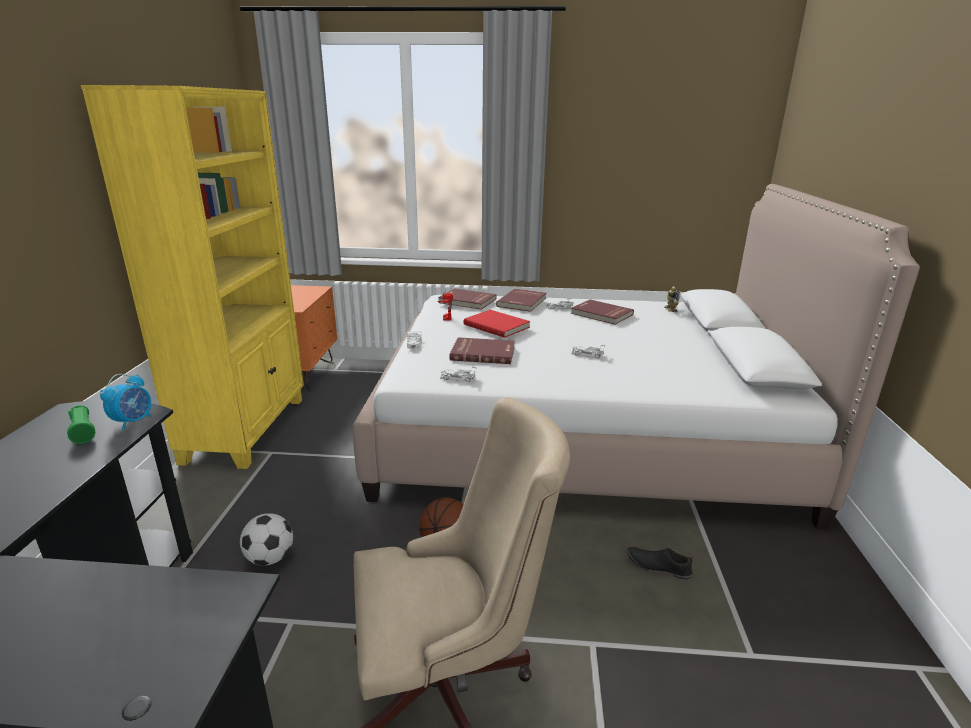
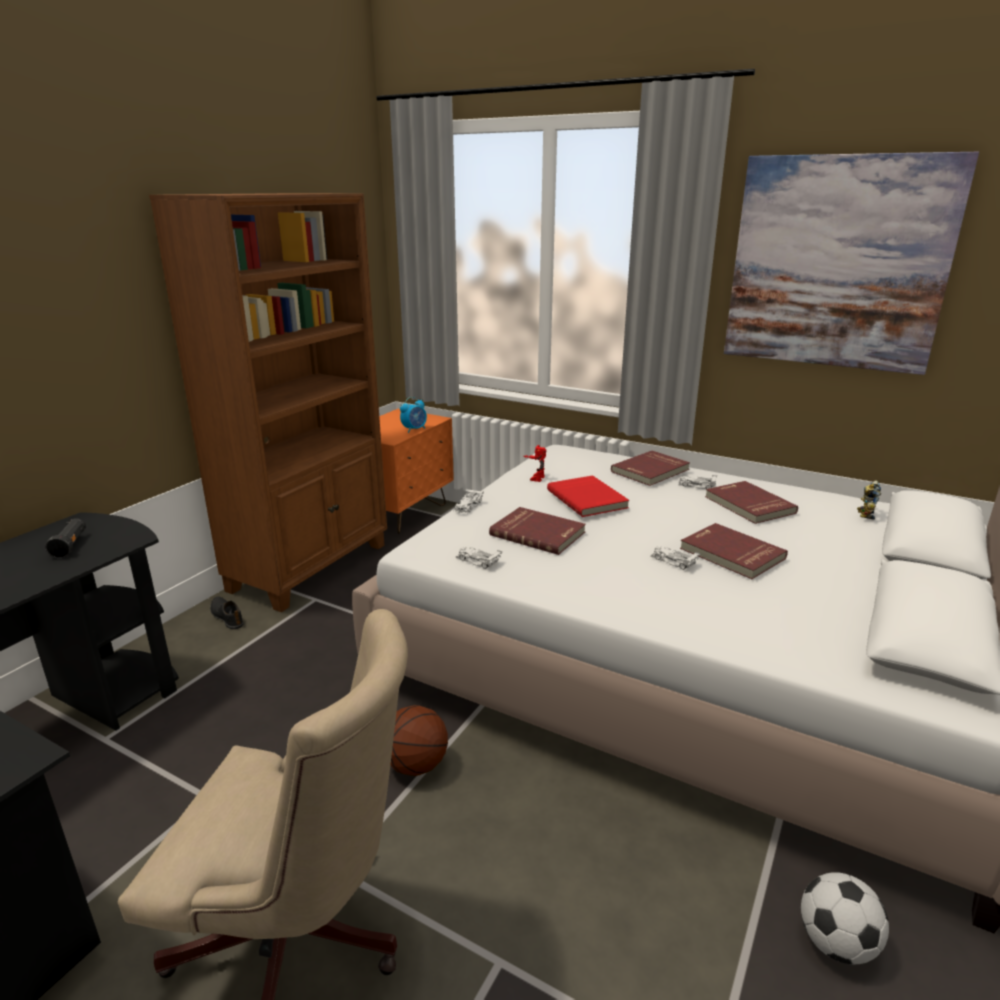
camera: 25 degrees right, 0 degrees up
green flashlight [67,405,95,444] -> black flashlight [45,518,86,558]
yellow bookcase [81,85,304,469] -> brown bookcase [149,193,387,612]
alarm clock [100,374,152,431] -> alarm clock moved to [400,397,427,433]
football [240,513,293,565] -> football moved to [801,872,889,964]
red book [438,288,497,310] -> red book moved to [680,523,788,579]
black shoe [627,547,693,579] -> black shoe moved to [210,597,243,629]
none -> picture [724,152,979,375]

